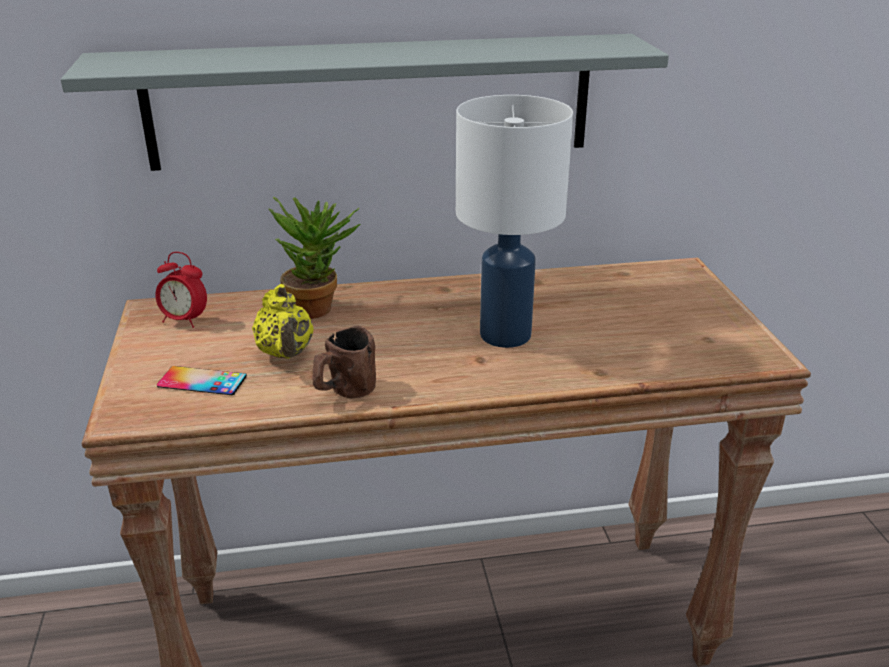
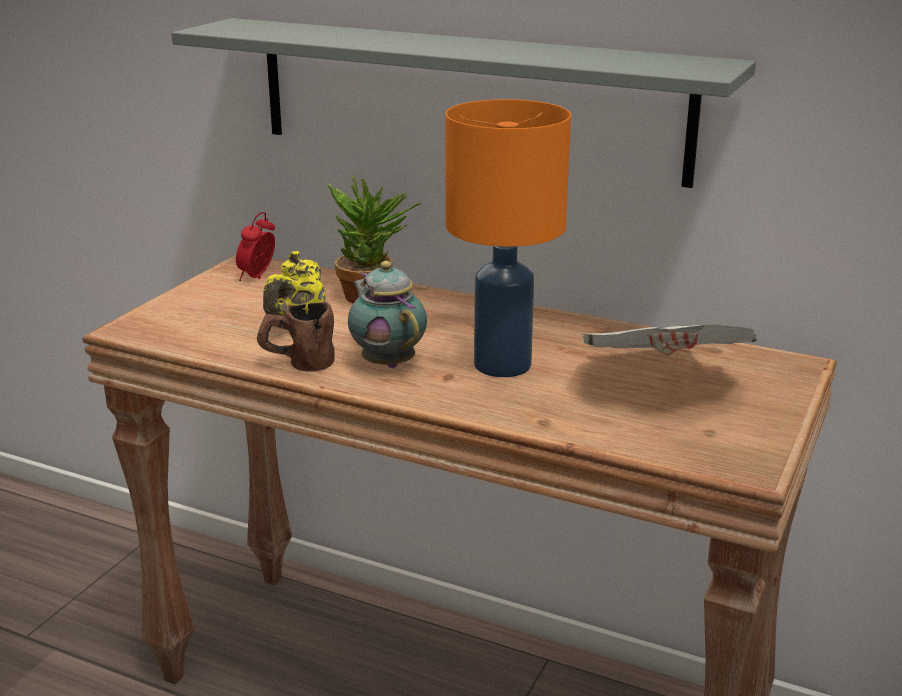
camera: 35 degrees right, 5 degrees down
alarm clock [155,252,207,328] -> alarm clock turned 60 degrees clockwise [236,212,275,281]
phone [157,366,247,395] -> none
white table lamp [456,95,573,348] -> orange table lamp [445,99,571,377]
none -> teapot [348,261,427,368]
none -> newspaper [582,325,757,356]

